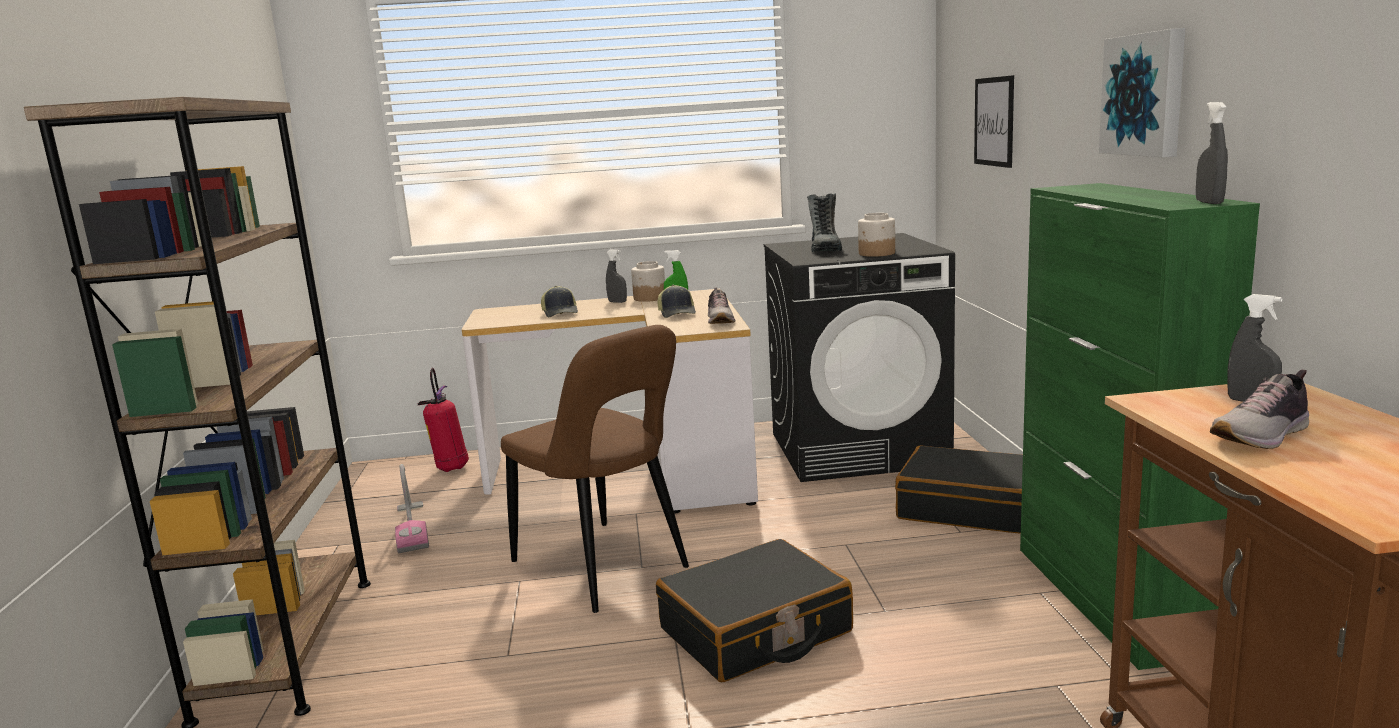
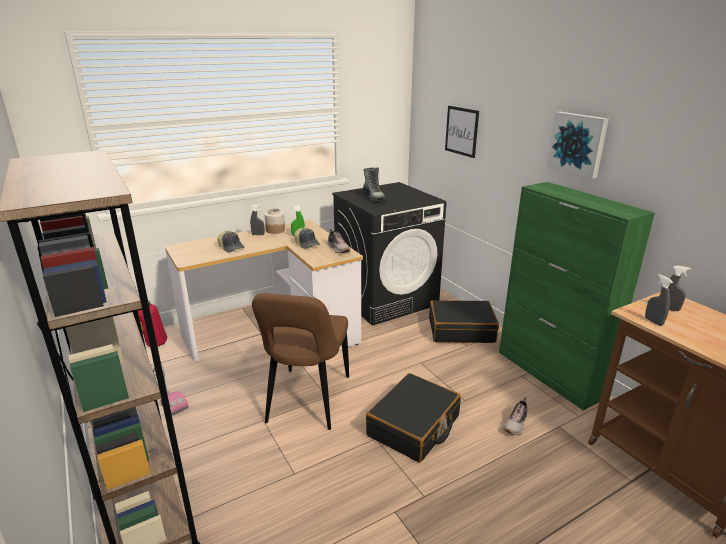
camera: 25 degrees left, 10 degrees up
brown chair [501,325,689,613] -> brown chair turned 75 degrees clockwise [252,293,349,430]
jar [858,213,895,257] -> none
grey spray bottle [1196,102,1228,204] -> grey spray bottle moved to [645,274,673,326]
shoe [1210,370,1309,449] -> shoe moved to [503,397,528,435]

